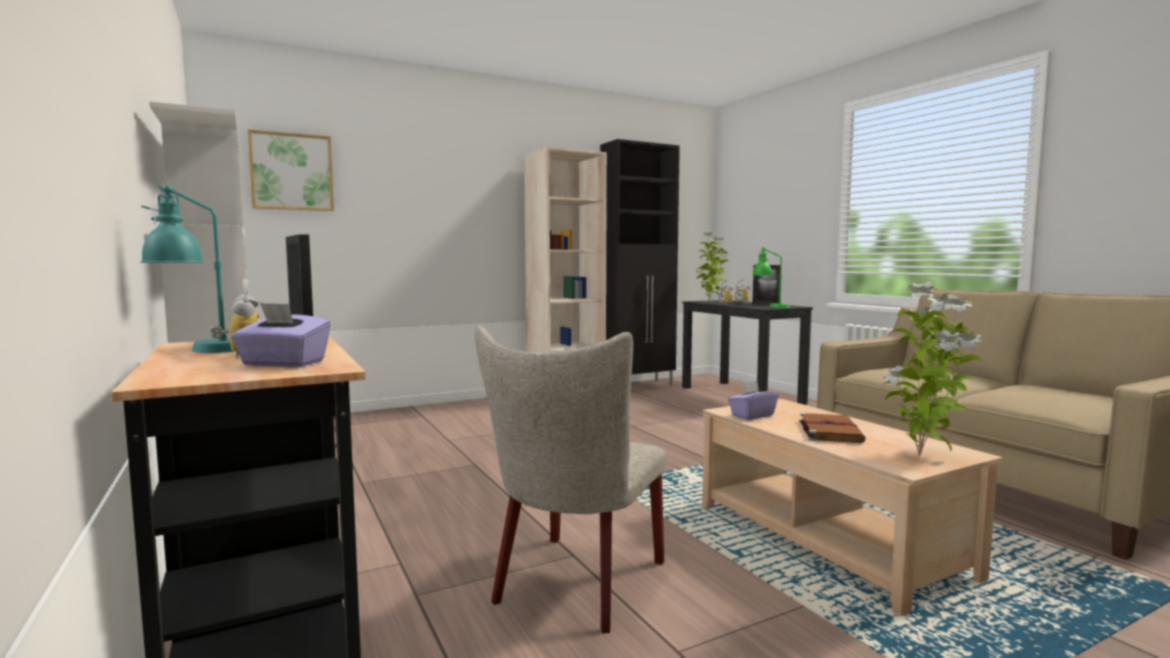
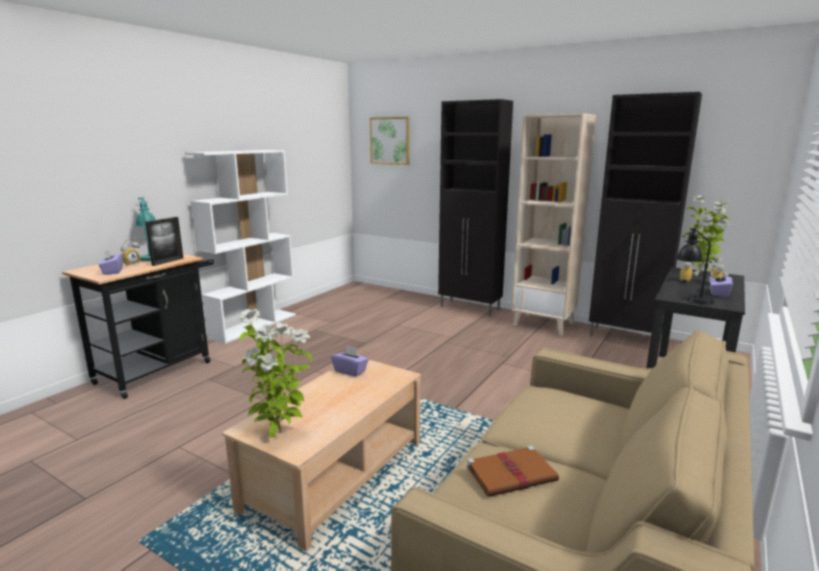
camera: 60 degrees right, 10 degrees up
beige chair [475,325,666,634] -> none
picture frame [752,265,780,305] -> purple tissue box [709,272,733,297]
green table lamp [753,247,790,308] -> black table lamp [677,227,714,305]
brown book [799,413,866,443] -> brown book moved to [467,446,559,497]
none -> black cabinet [438,99,513,316]

